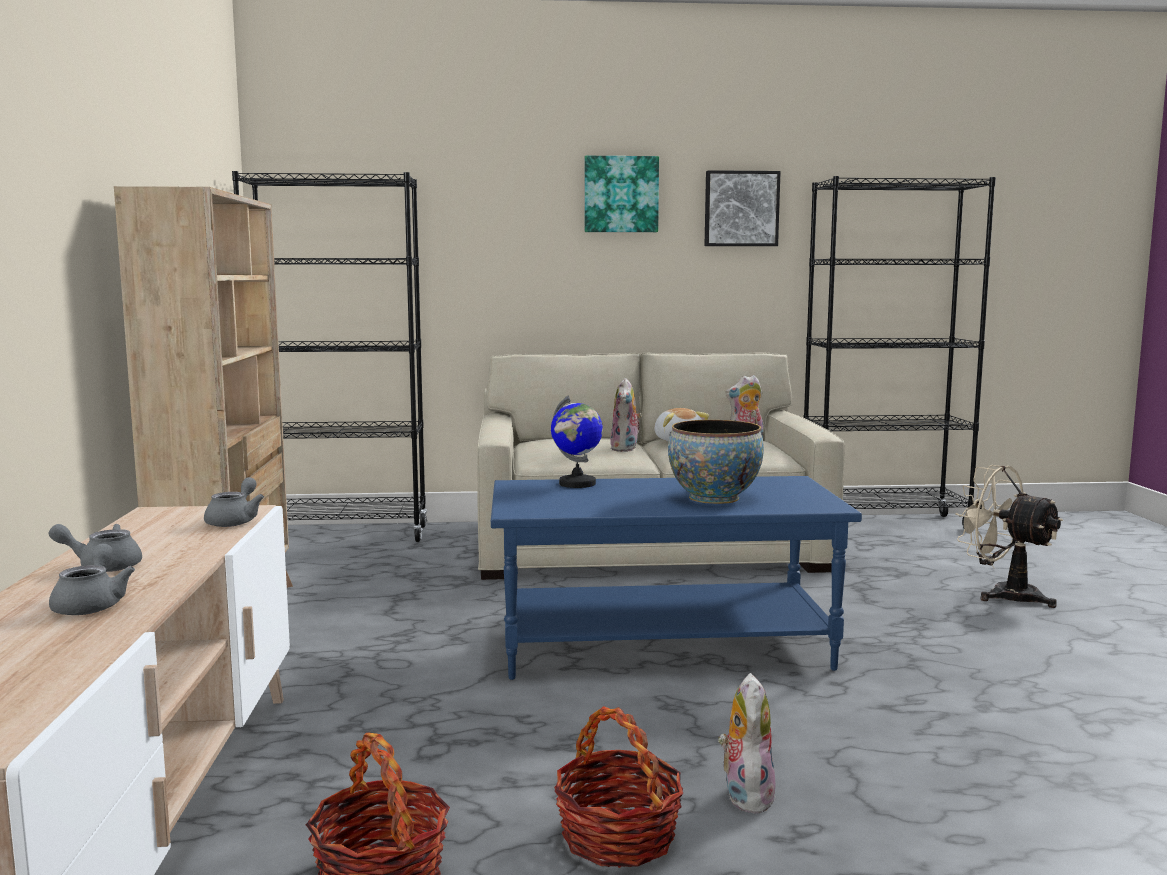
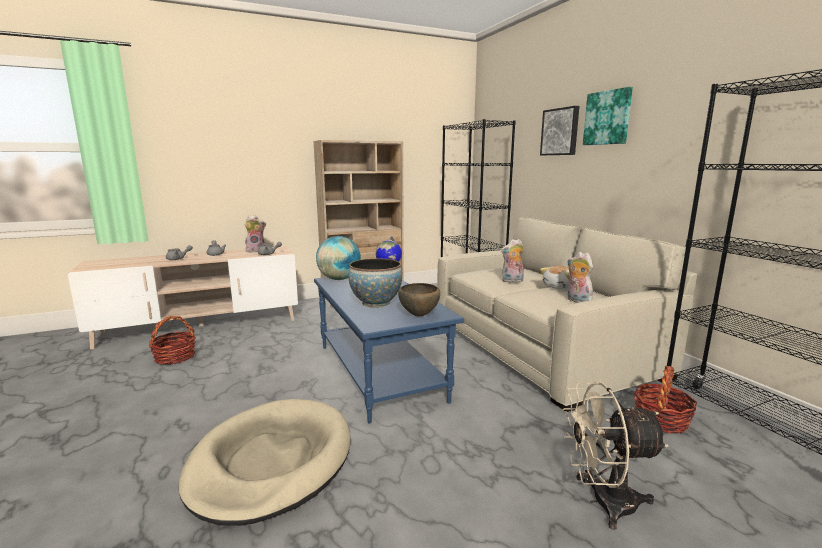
camera: 70 degrees right, 5 degrees up
basket [554,706,683,868] -> basket moved to [634,366,697,433]
picture [705,170,781,246] -> picture moved to [540,106,579,155]
plush toy [718,673,776,814] -> plush toy moved to [245,215,266,253]
beige fan [955,465,1063,608] -> beige fan turned 120 degrees counterclockwise [562,382,669,530]
none -> beige dog bed [179,399,351,526]
none -> globe [316,236,361,280]
none -> brown bowl [398,283,440,317]

